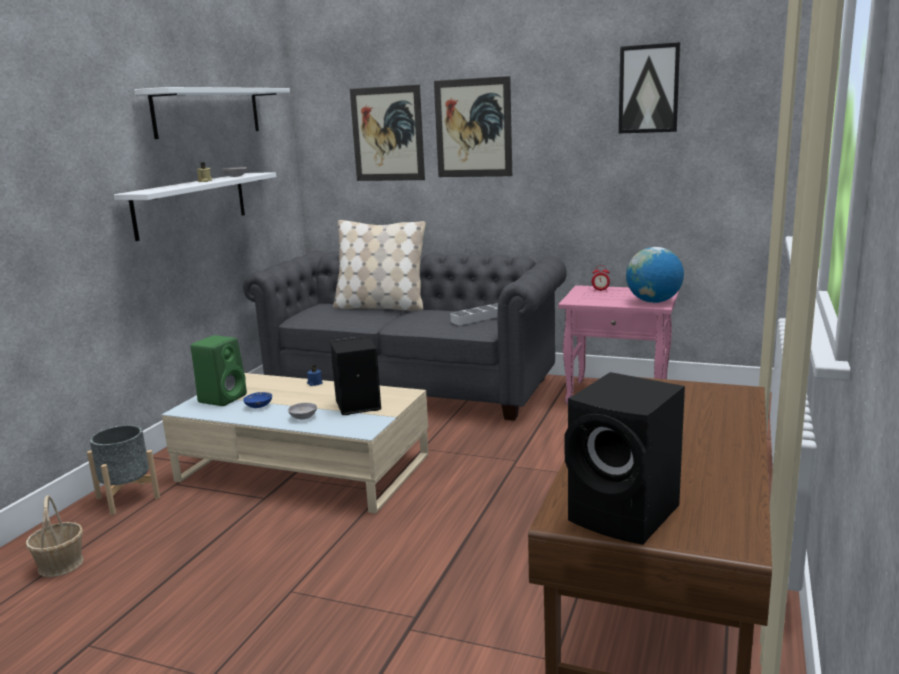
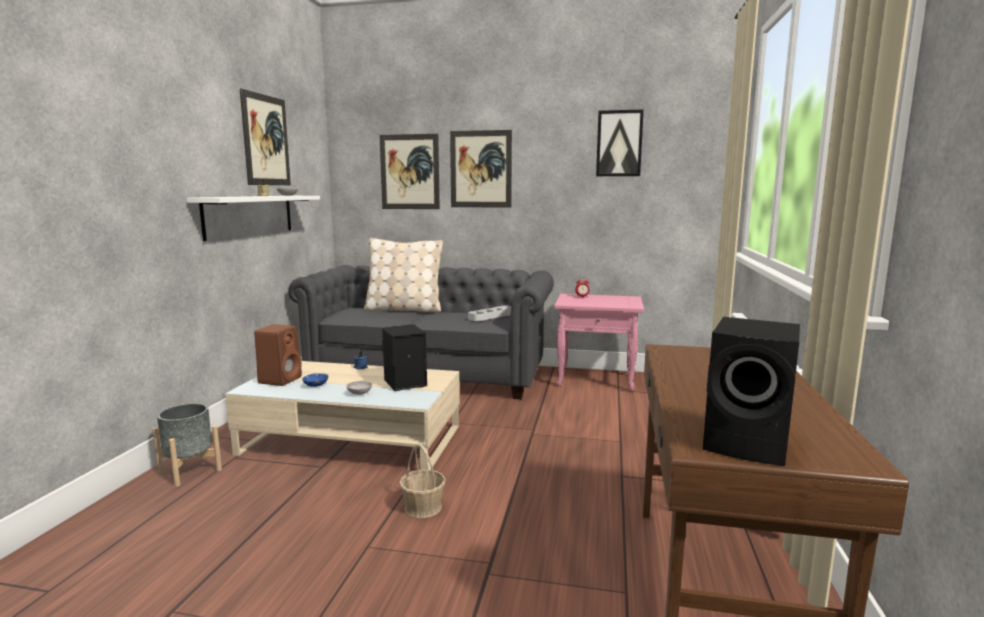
camera: 10 degrees left, 5 degrees down
basket [26,495,84,577] -> basket moved to [399,444,446,518]
white shelf [134,87,290,139] -> picture [240,88,291,185]
green speaker [191,335,247,406] -> brown speaker [254,324,302,386]
globe [626,247,684,303] -> none

